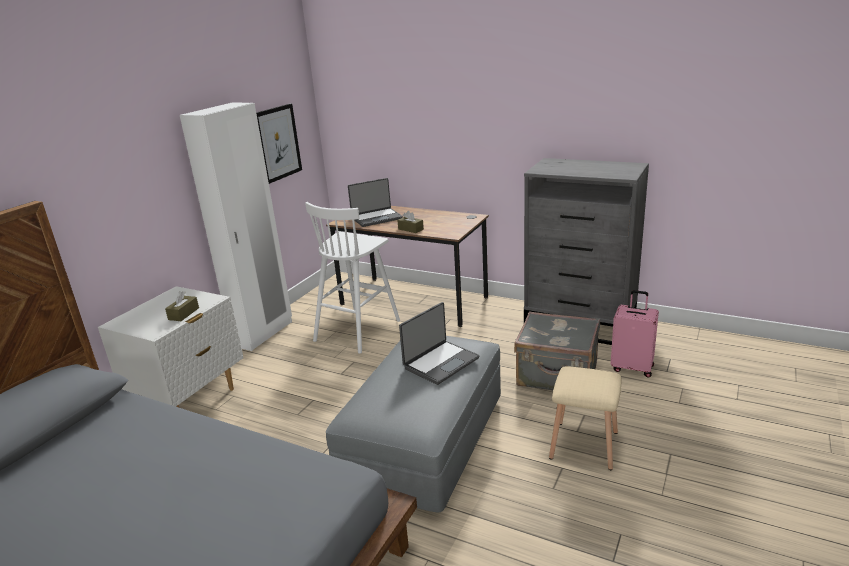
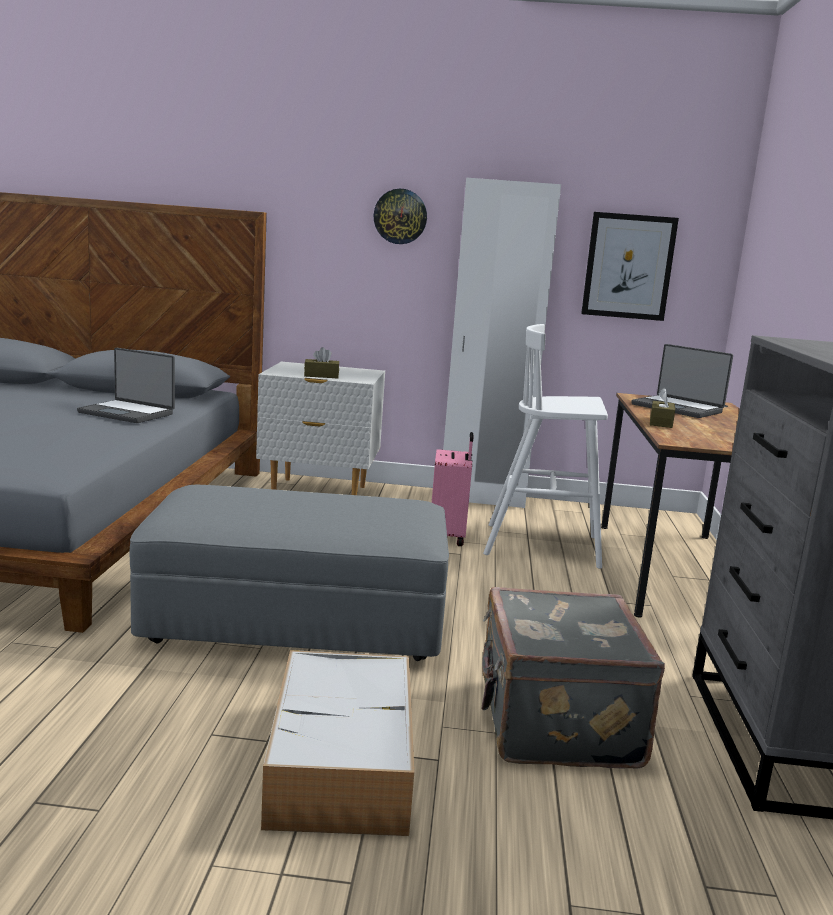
camera: 65 degrees right, 10 degrees down
laptop [399,302,480,385] -> laptop moved to [77,348,175,423]
beige stool [549,366,621,470] -> storage box [261,650,414,836]
pink suitcase [611,290,659,378] -> pink suitcase moved to [432,432,474,546]
none -> wall clock [374,189,427,244]

